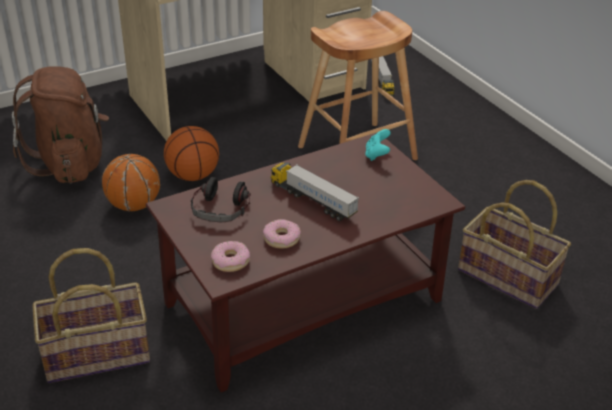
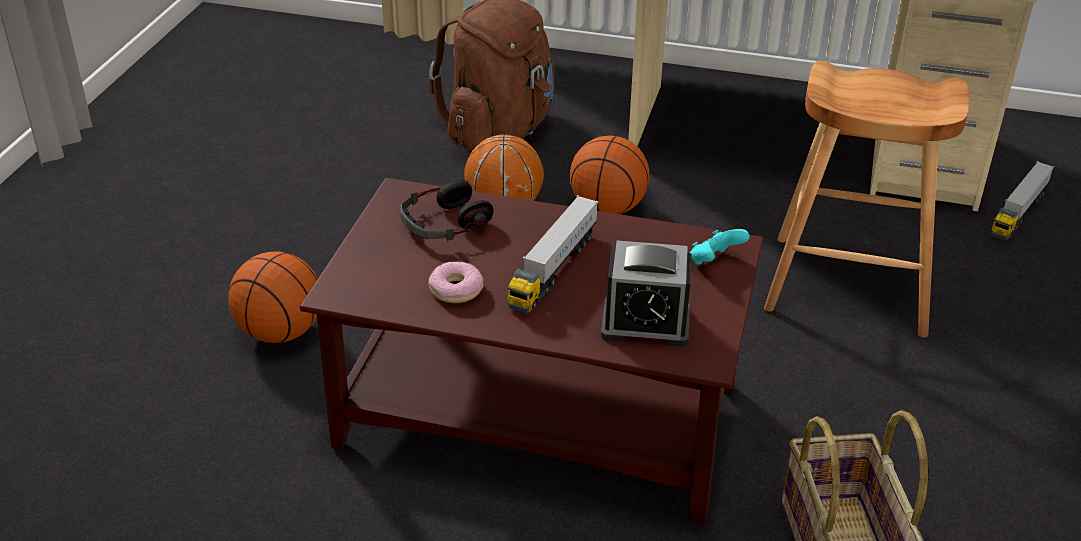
camera: 45 degrees right, 0 degrees up
basket [32,248,150,383] -> basketball [228,252,318,343]
donut [211,241,250,272] -> none
toy truck [271,162,359,221] -> toy truck turned 150 degrees counterclockwise [507,195,598,314]
none -> alarm clock [601,240,692,347]

